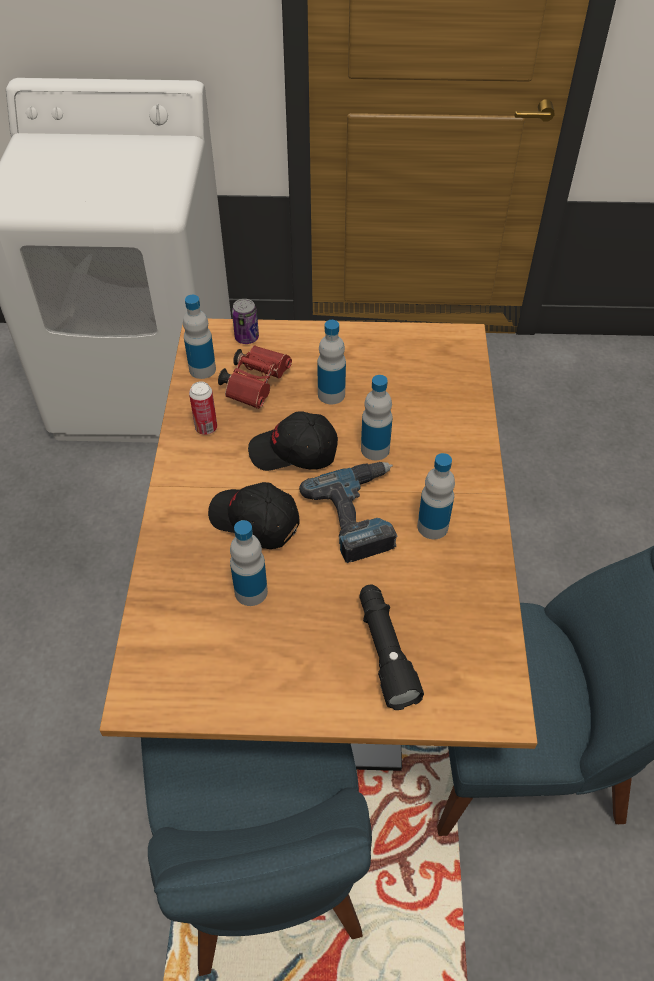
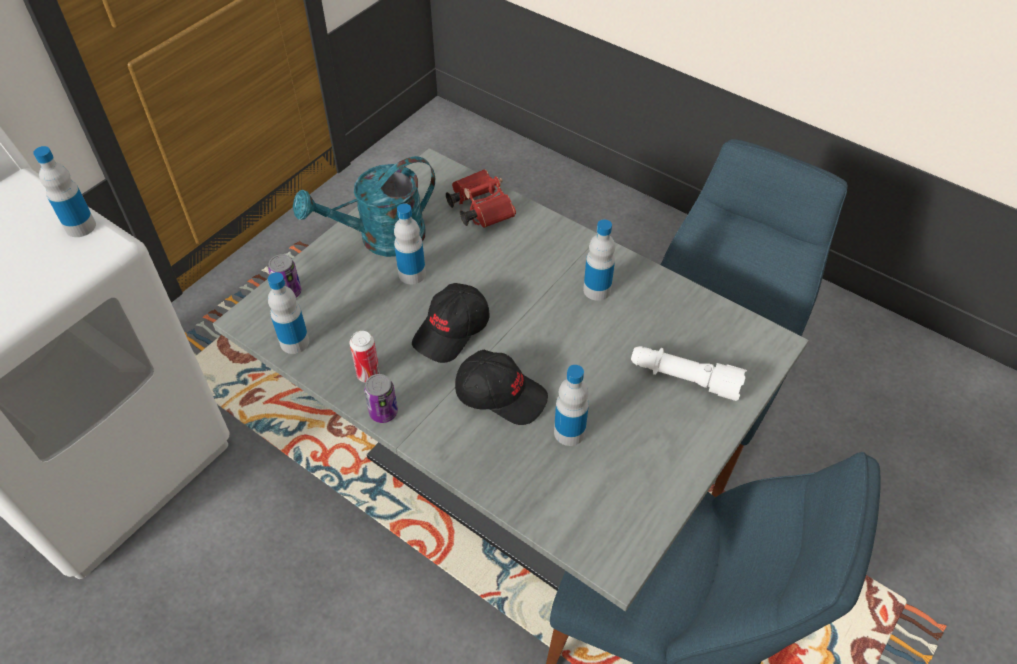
camera: 55 degrees left, 0 degrees up
brown dining table [100,319,538,771] -> grey dining table [213,148,809,611]
black cap [208,482,300,549] -> black cap turned 135 degrees counterclockwise [455,350,548,425]
red binoculars [218,345,292,409] -> red binoculars moved to [446,169,516,228]
power drill [299,462,398,563] -> none
black flashlight [359,585,424,710] -> white flashlight [631,346,747,401]
bottle [361,375,393,460] -> bottle moved to [33,146,96,237]
none -> turquoise watering can [293,156,435,257]
none -> can [364,374,398,423]

